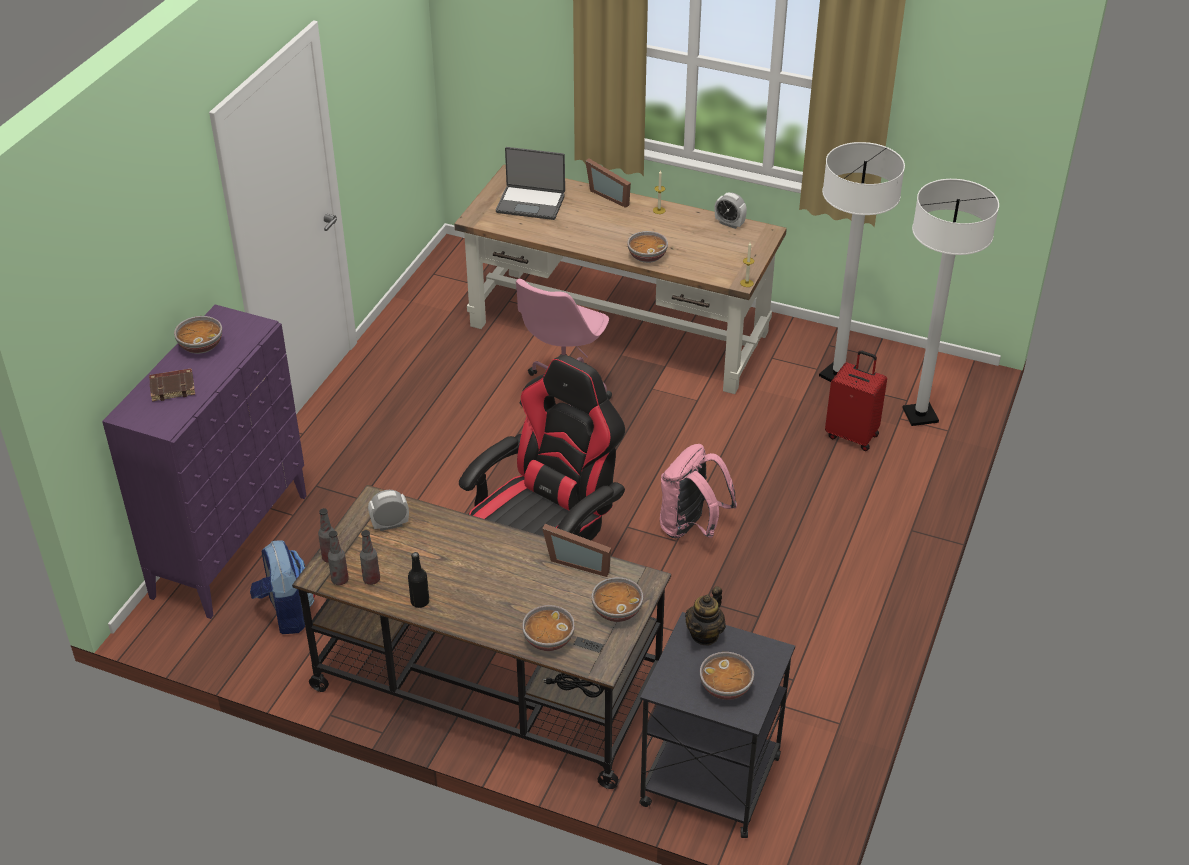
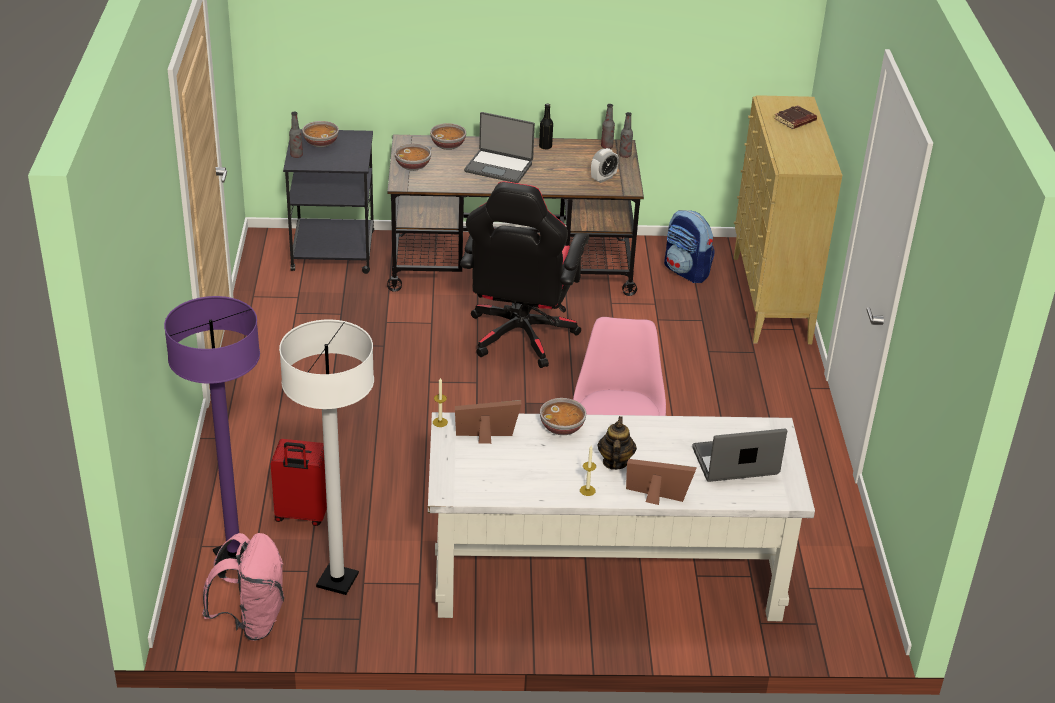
camera: 155 degrees right, 5 degrees down
purple dresser [102,304,307,619] -> beige dresser [734,95,842,344]
bowl [174,316,222,354] -> none
bottle [360,530,380,585] -> bottle moved to [289,112,303,158]
brown desk [454,165,787,394] -> white desk [428,412,815,621]
picture frame [542,524,611,577] -> picture frame moved to [455,400,521,444]
pink backpack [660,444,737,538] -> pink backpack moved to [202,533,284,641]
teapot [685,586,726,646] -> teapot moved to [598,416,637,470]
alarm clock [715,193,747,229] -> none
white floor lamp [902,179,999,426] -> purple floor lamp [164,296,260,560]
none -> laptop [464,112,535,183]

